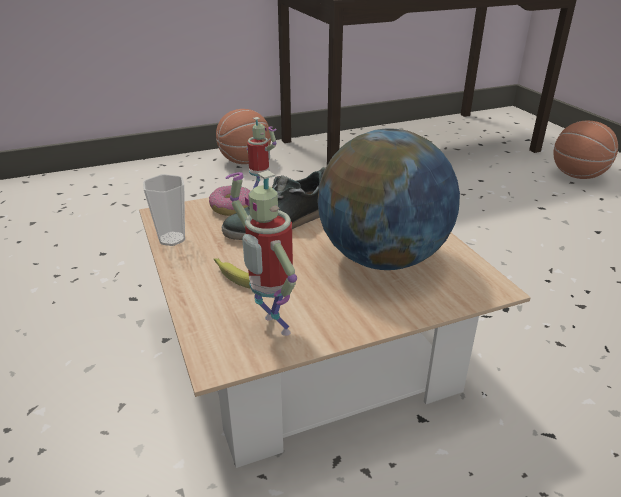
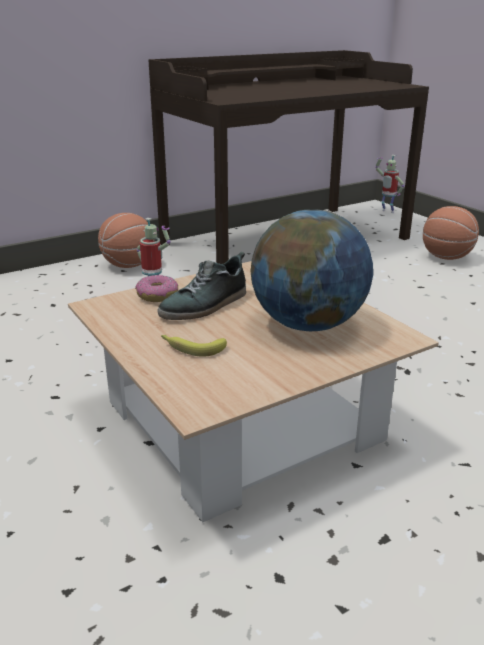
camera: 10 degrees left, 5 degrees down
cup [143,174,185,246] -> none
toy robot [226,170,297,336] -> toy robot moved to [375,155,404,213]

